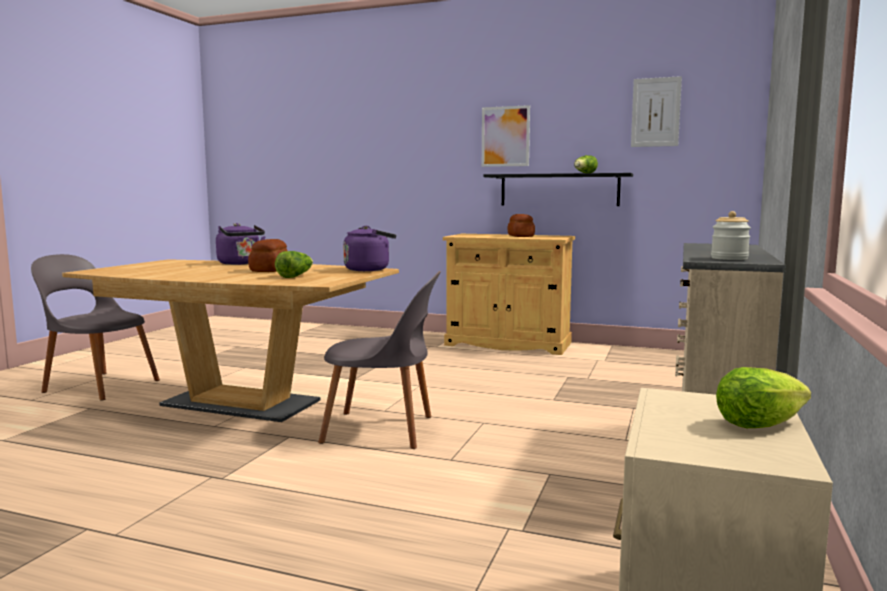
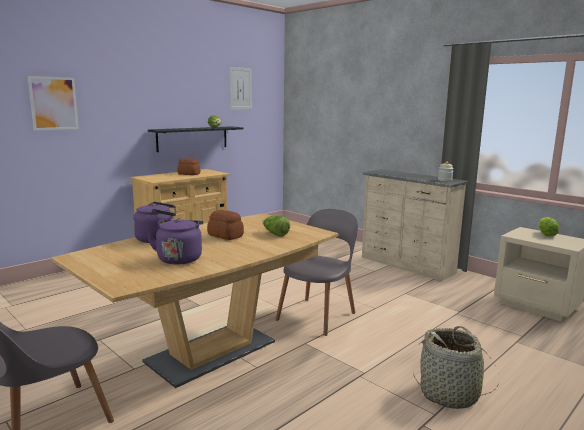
camera: 65 degrees left, 5 degrees up
purple kettle [343,226,396,271] -> purple kettle moved to [146,218,203,265]
picture [482,105,530,167] -> picture moved to [28,76,79,130]
none -> basket [413,326,499,409]

